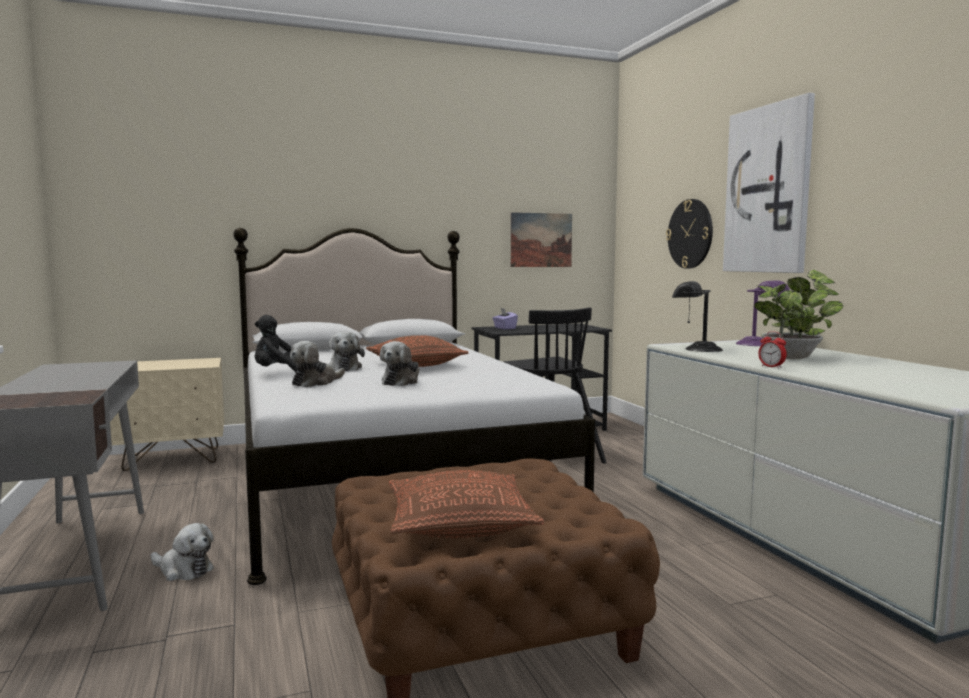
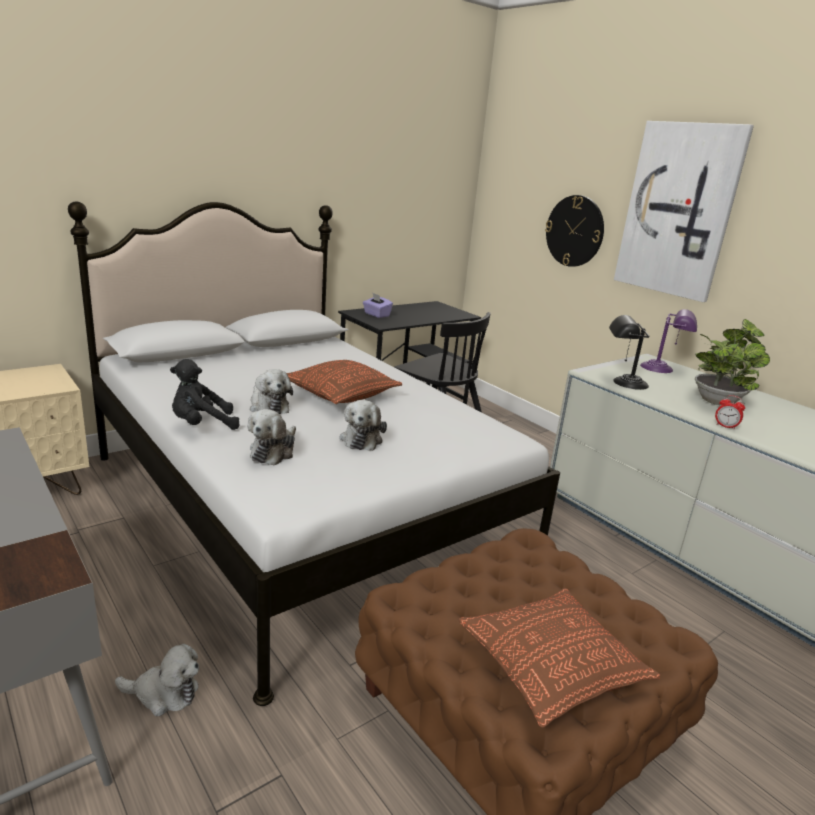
camera: 20 degrees left, 15 degrees up
picture [510,212,572,267] -> none

